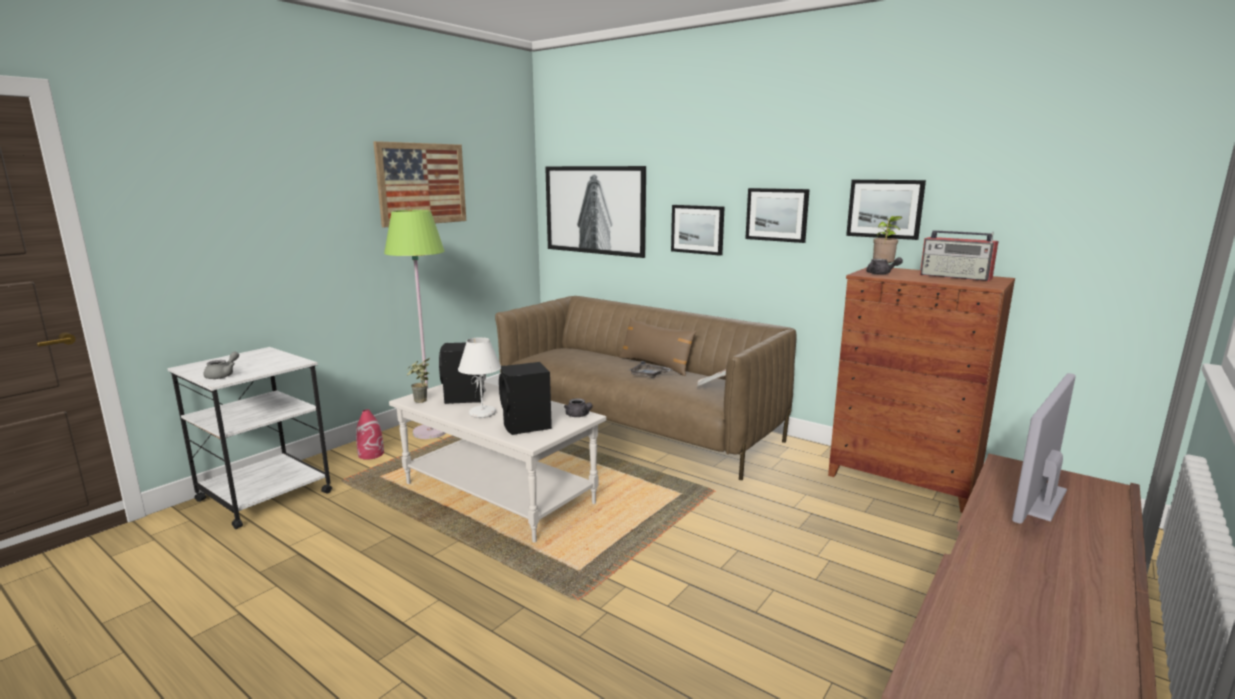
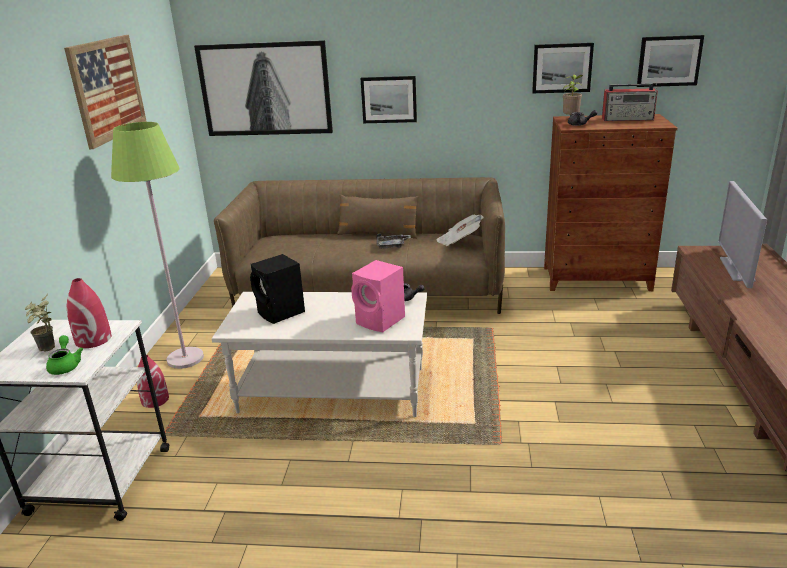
camera: 30 degrees left, 10 degrees up
grey teapot [203,351,239,379] -> green teapot [46,335,83,375]
potted plant [407,358,430,403] -> potted plant moved to [25,294,55,351]
white table lamp [458,337,501,418] -> none
black speaker [499,362,552,435] -> pink speaker [351,260,405,332]
picture [745,188,810,243] -> picture moved to [637,35,704,87]
none -> red vase [67,278,112,348]

